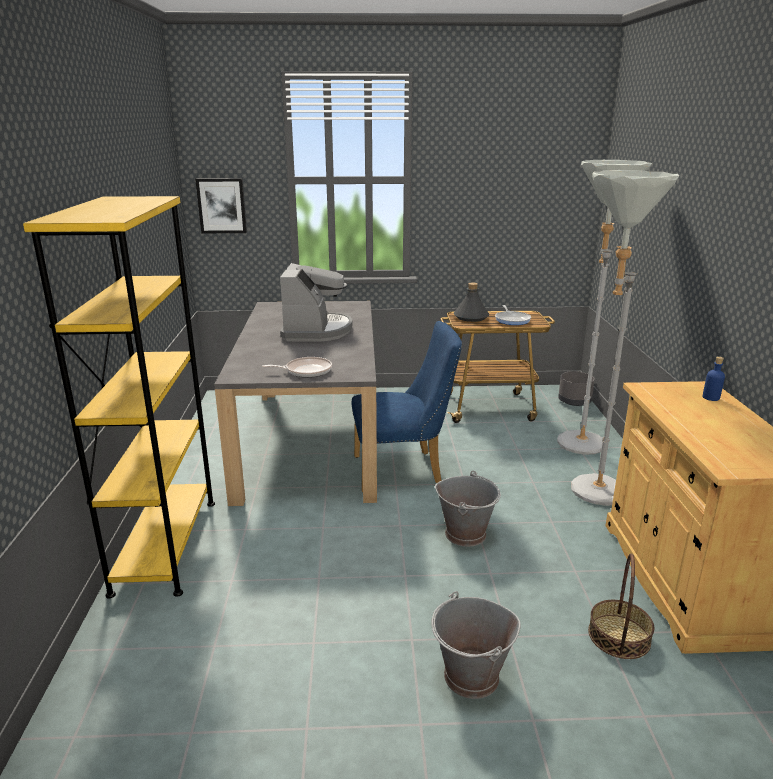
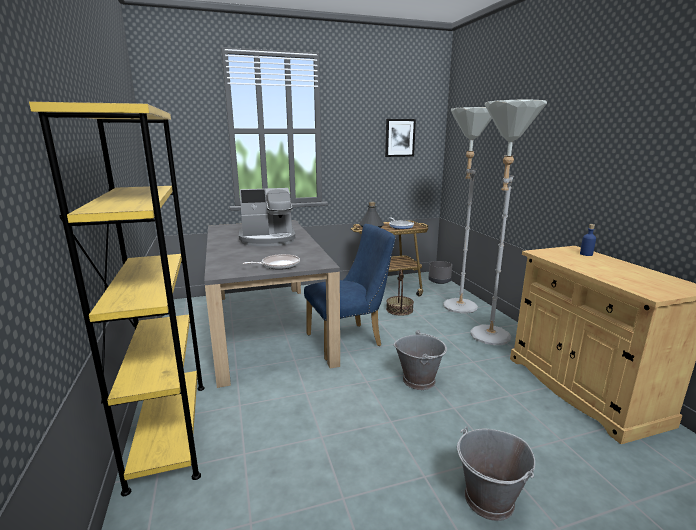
camera: 15 degrees left, 5 degrees down
picture [195,178,247,233] -> picture moved to [385,119,416,157]
coffee machine [280,263,353,342] -> coffee machine turned 90 degrees clockwise [239,188,295,246]
basket [588,554,654,659] -> basket moved to [386,269,414,316]

